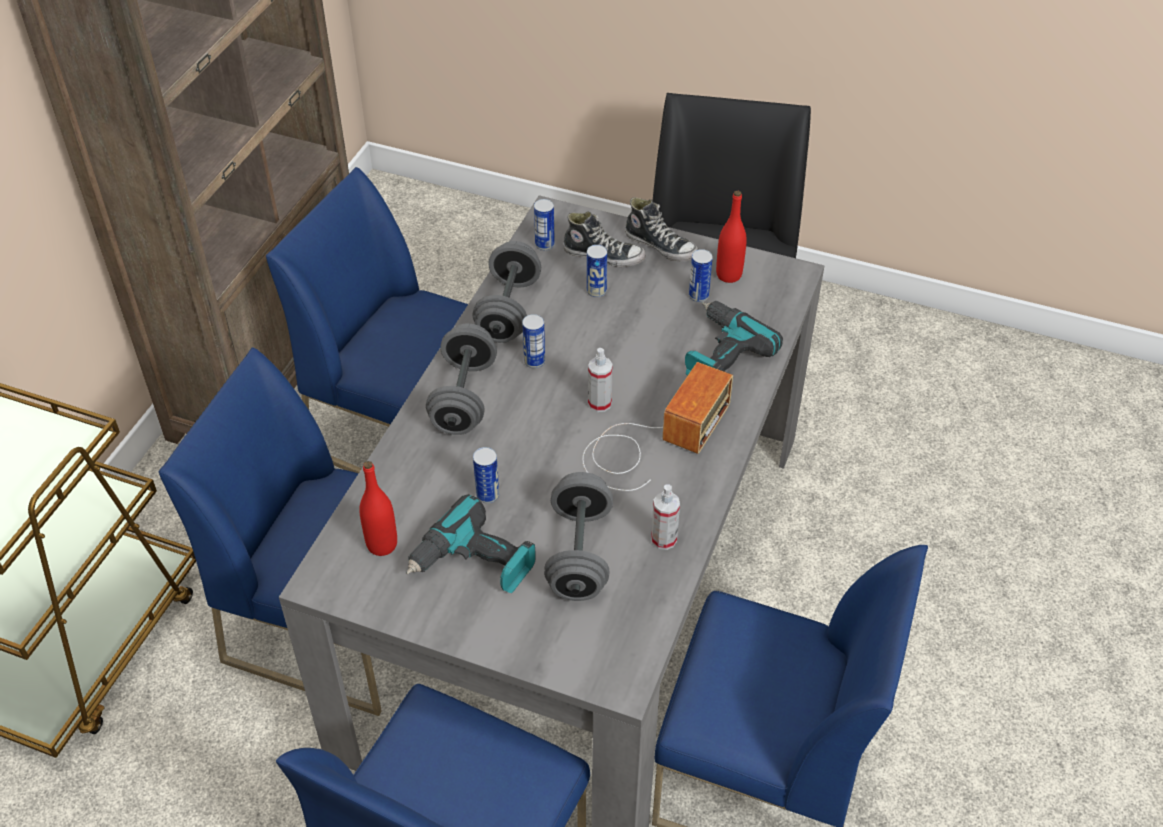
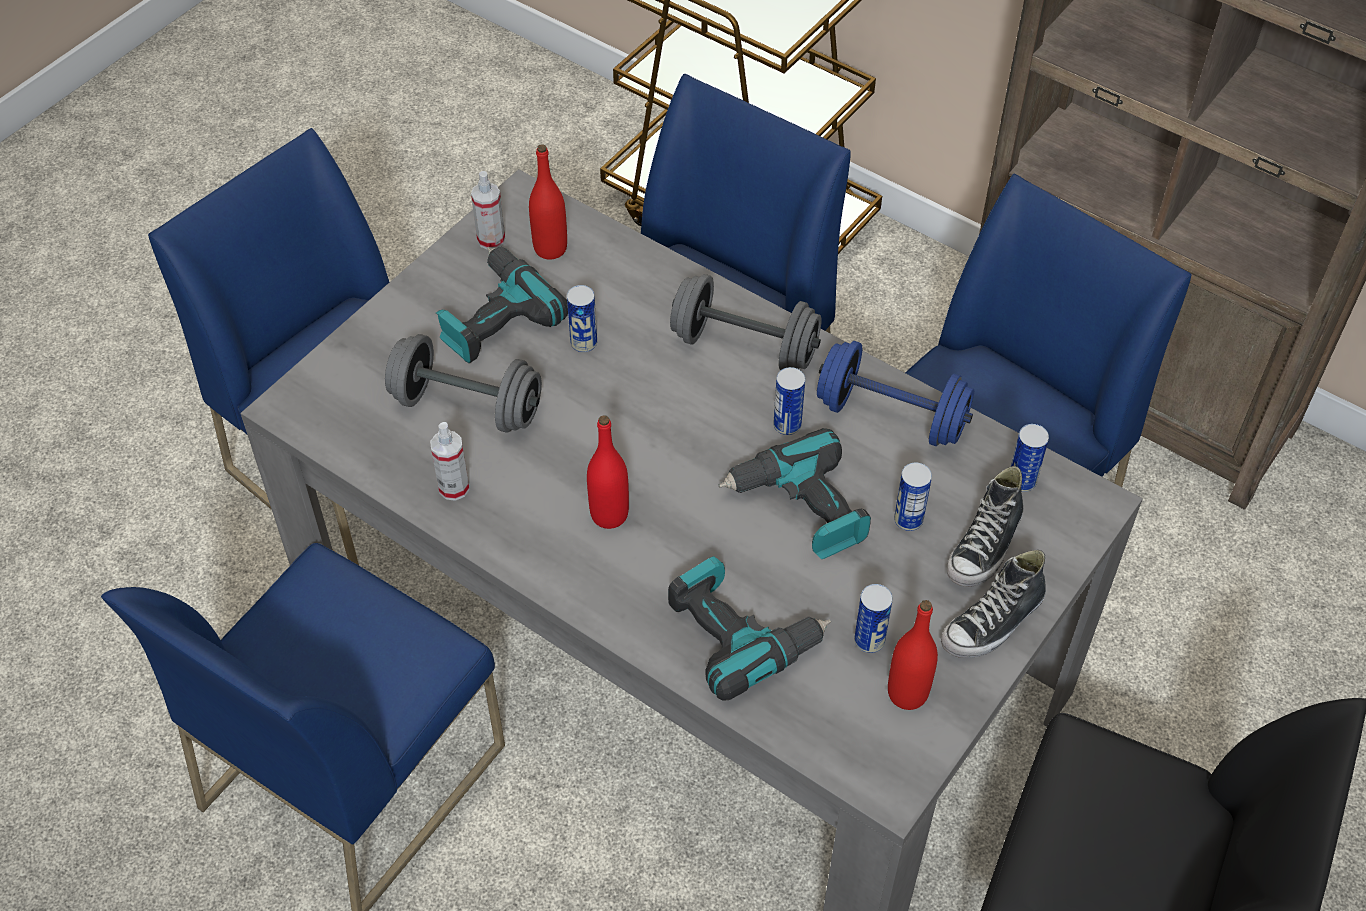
camera: 105 degrees right, 5 degrees up
grey dumbbell [473,241,541,343] -> blue dumbbell [817,341,974,446]
radio [582,362,733,491] -> red bottle [587,415,629,529]
spray bottle [588,348,613,412] -> spray bottle moved to [471,171,505,250]
none -> power drill [719,428,871,559]

